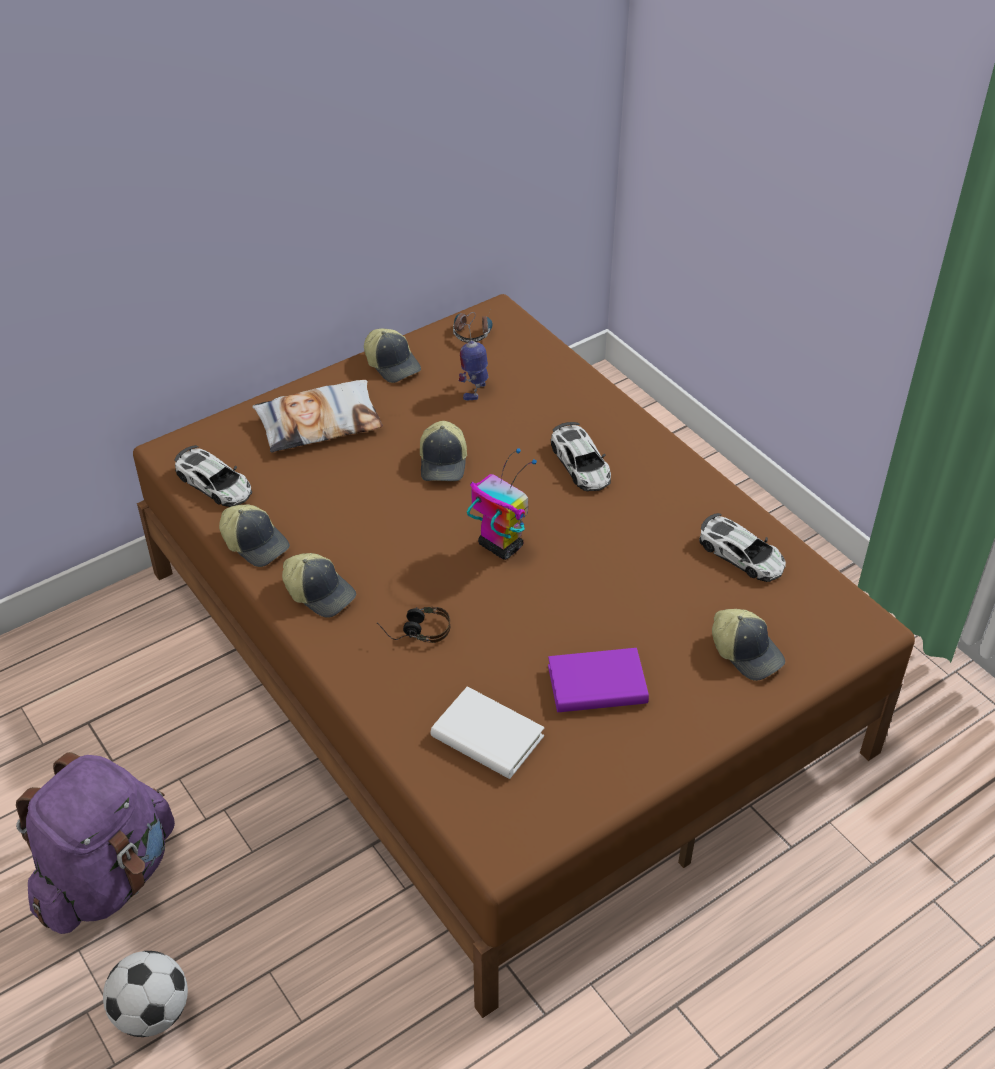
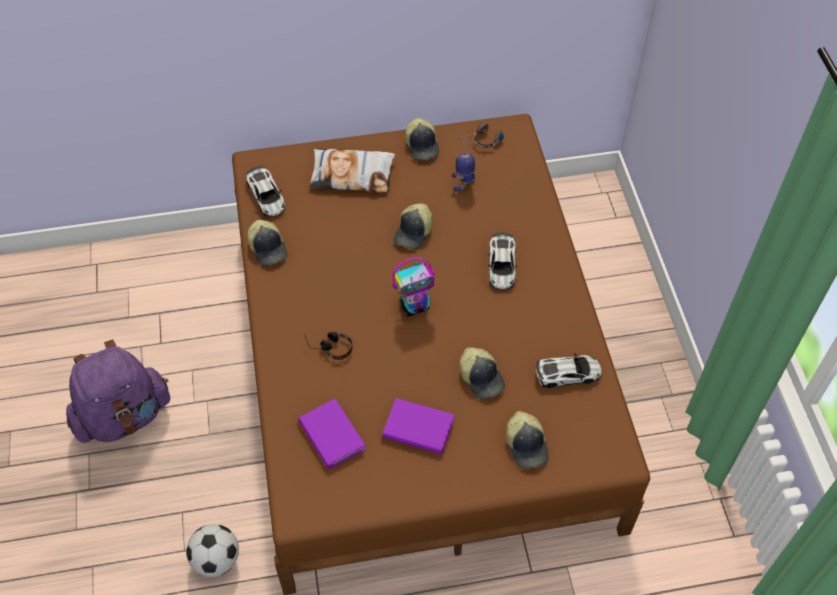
camera: 25 degrees right, 10 degrees up
football [103,951,188,1037] -> football moved to [186,524,239,577]
cap [282,553,356,618] -> cap moved to [460,347,505,400]
white book [431,686,545,779] -> purple book [298,399,366,469]
toy robot [467,448,537,560] -> toy robot turned 90 degrees clockwise [393,257,435,317]
toy car [699,513,786,582] -> toy car turned 75 degrees counterclockwise [536,353,602,388]

